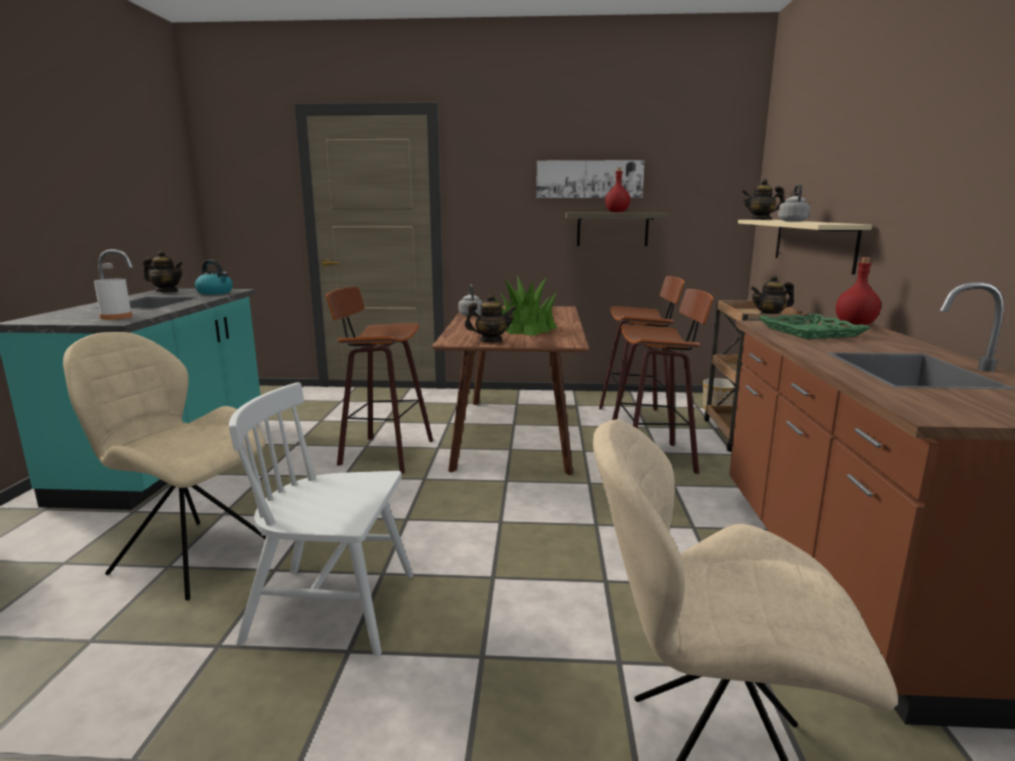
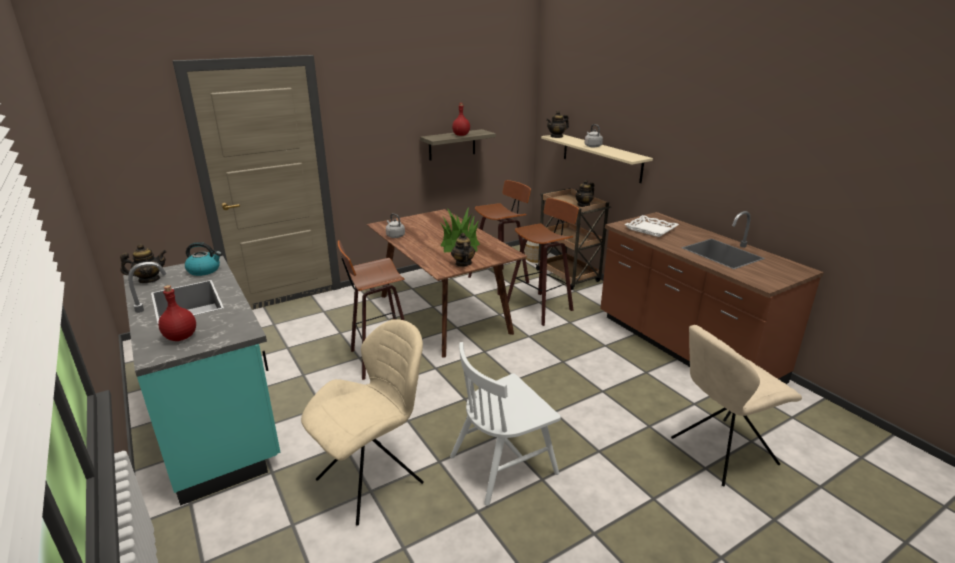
camera: 35 degrees left, 10 degrees up
beige chair [63,332,266,600] -> beige chair turned 150 degrees clockwise [301,319,424,526]
white bottle [94,263,132,320] -> none
teapot [465,294,516,342] -> teapot turned 60 degrees counterclockwise [451,233,476,267]
picture [536,160,645,198] -> none
green tray [758,314,871,339] -> white tray [624,215,679,237]
red bottle [836,257,881,325] -> red bottle moved to [158,285,196,341]

